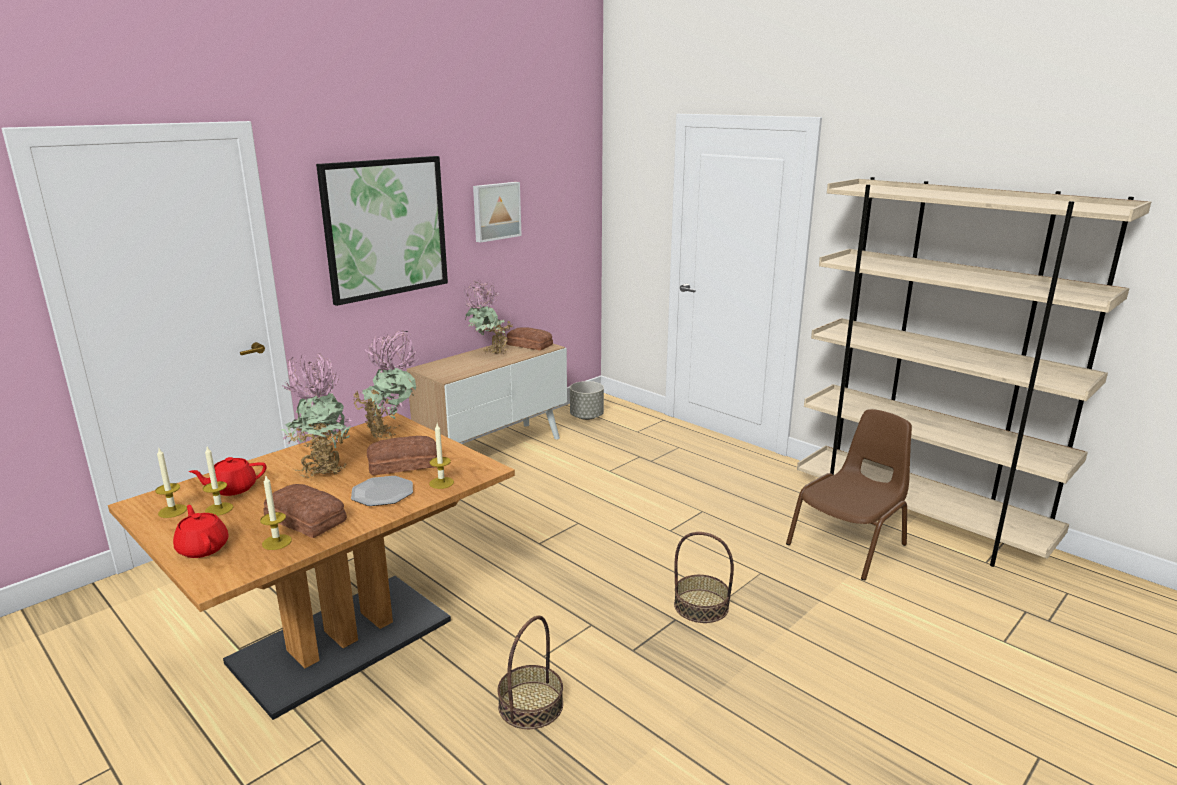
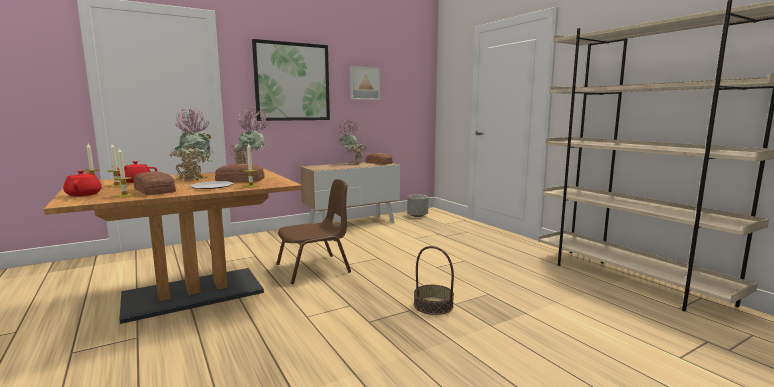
camera: 15 degrees right, 10 degrees down
basket [498,616,563,729] -> none
brown chair [786,409,912,580] -> brown chair moved to [277,179,351,284]

